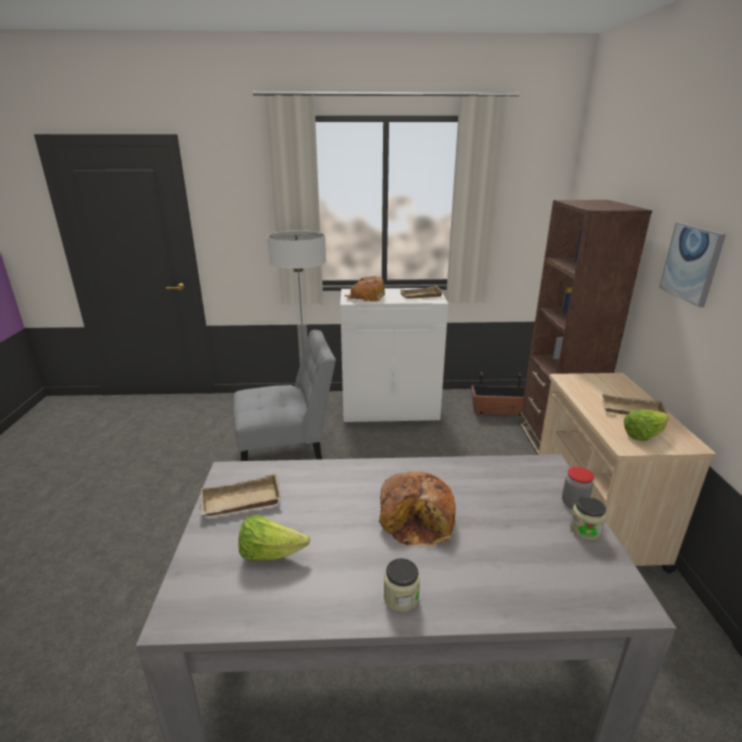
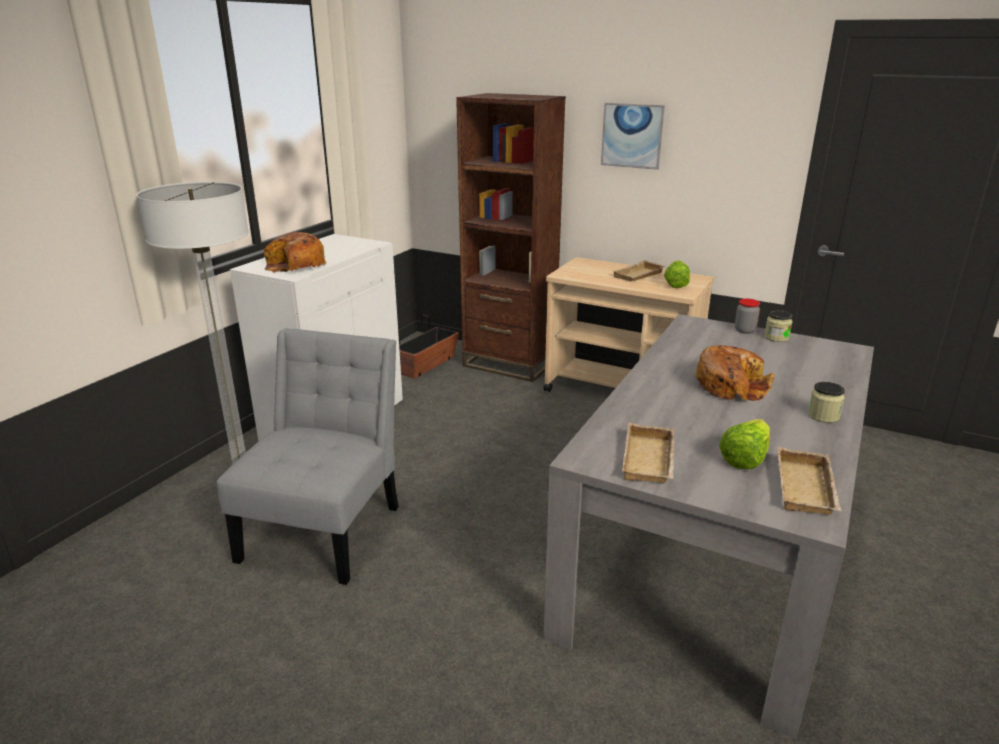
camera: 60 degrees left, 0 degrees up
beige tray [400,286,444,299] -> beige tray moved to [778,447,841,515]

